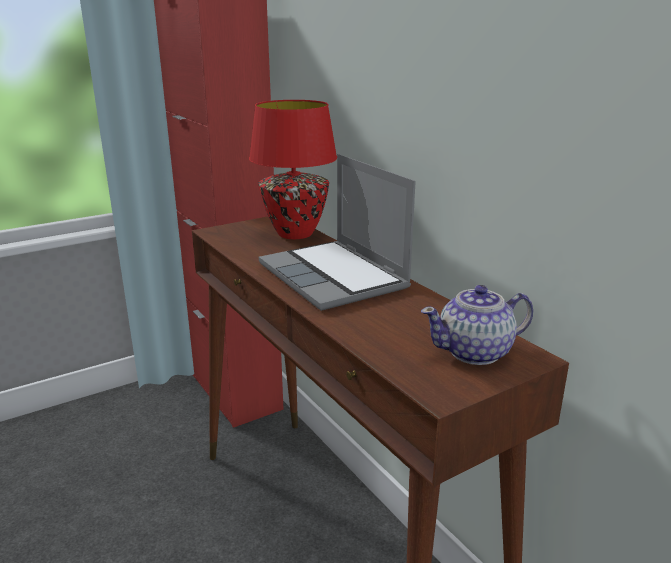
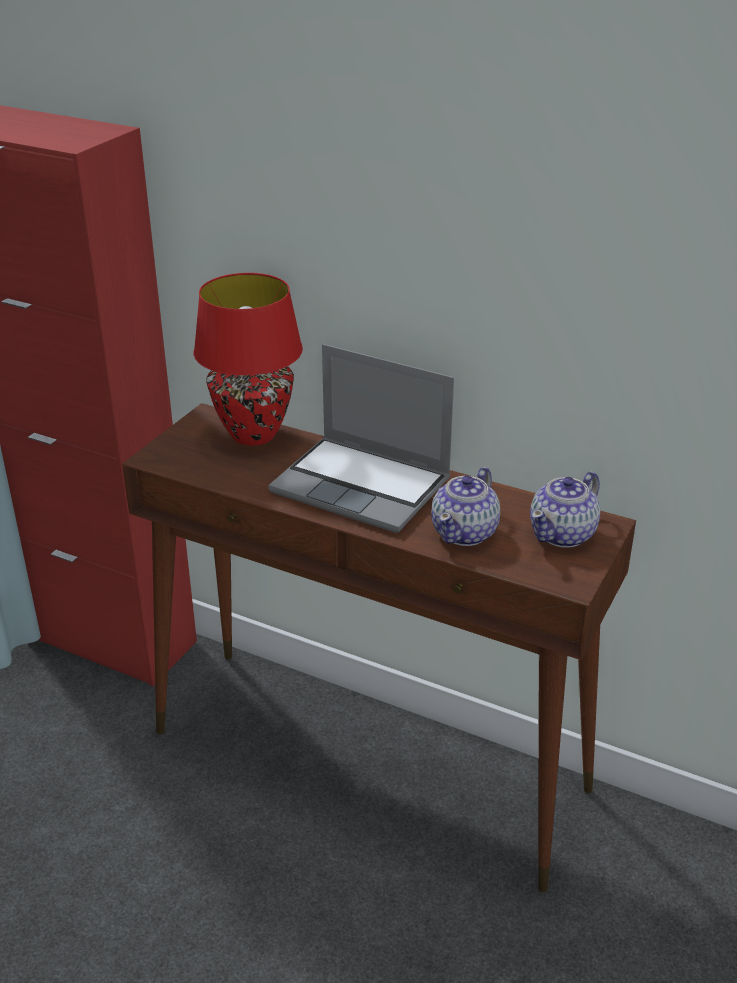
camera: 30 degrees left, 10 degrees up
none -> teapot [431,467,500,546]

